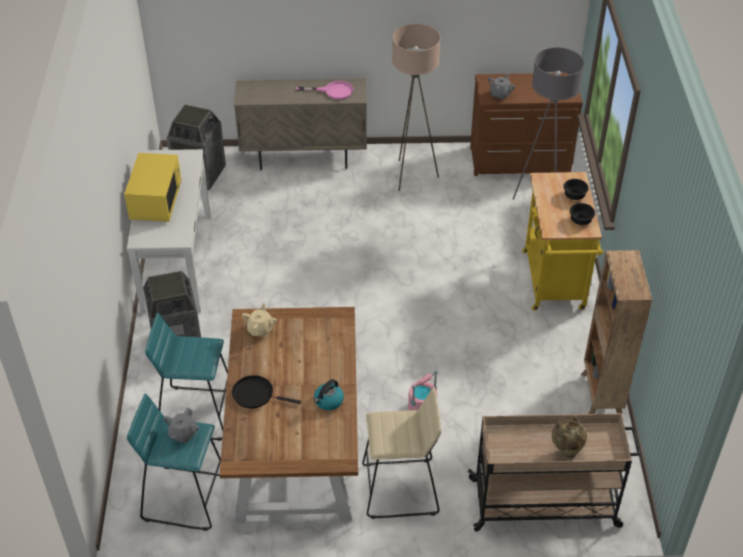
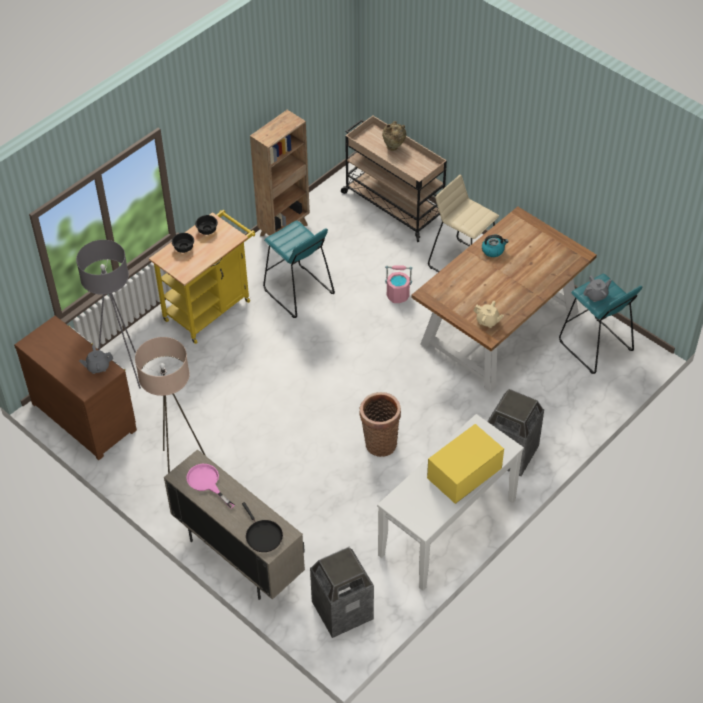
camera: 135 degrees left, 5 degrees up
turquoise stool [145,313,228,441] -> turquoise stool moved to [263,220,335,318]
black frying pan [232,375,301,409] -> black frying pan moved to [242,502,283,552]
beige teapot [242,303,277,337] -> beige teapot turned 120 degrees counterclockwise [473,301,504,328]
none -> basket [360,392,401,457]

